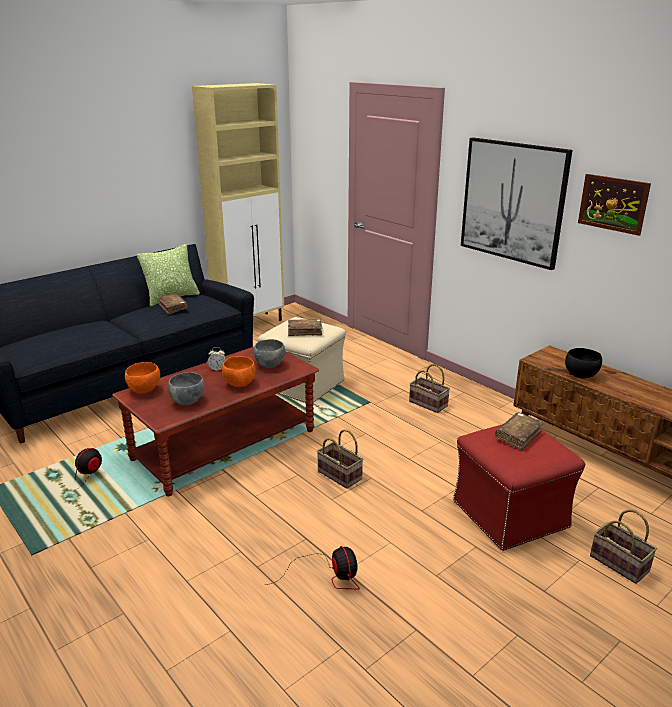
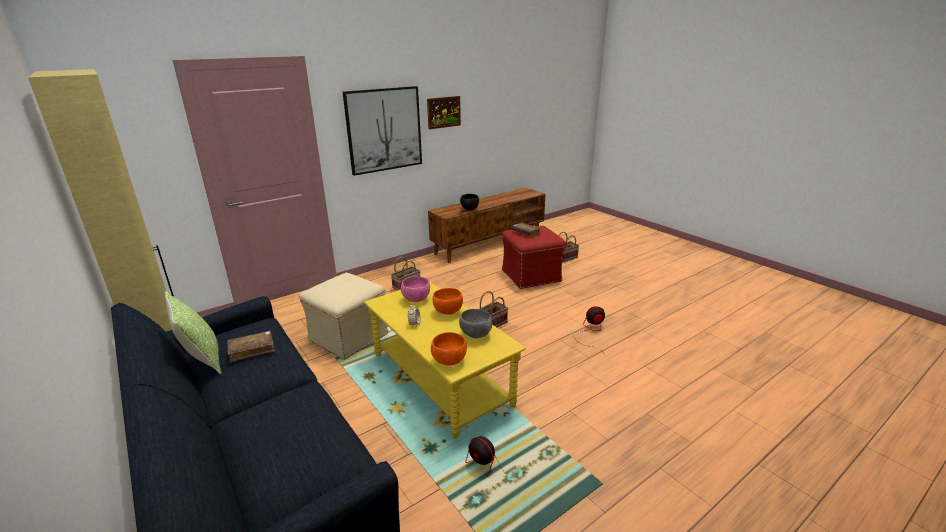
camera: 85 degrees left, 0 degrees up
brown coffee table [112,347,319,496] -> yellow coffee table [364,281,526,438]
grey bowl [254,339,285,368] -> pink bowl [401,276,430,302]
brown book [288,319,322,336] -> none

